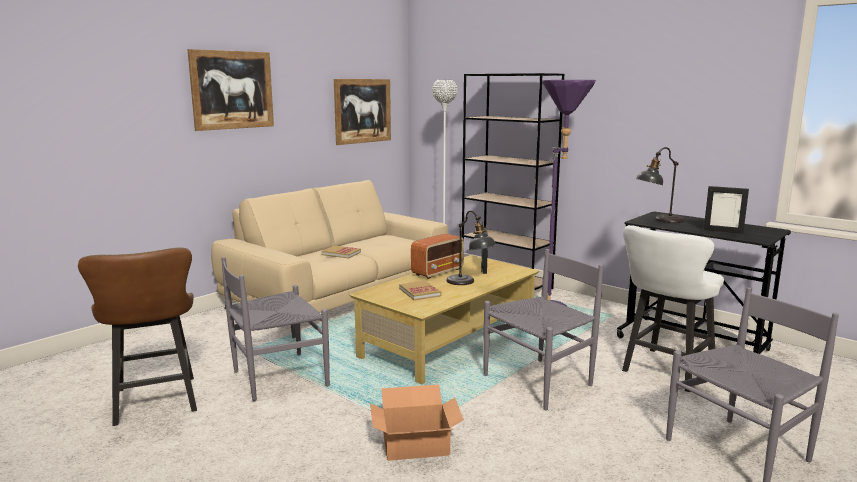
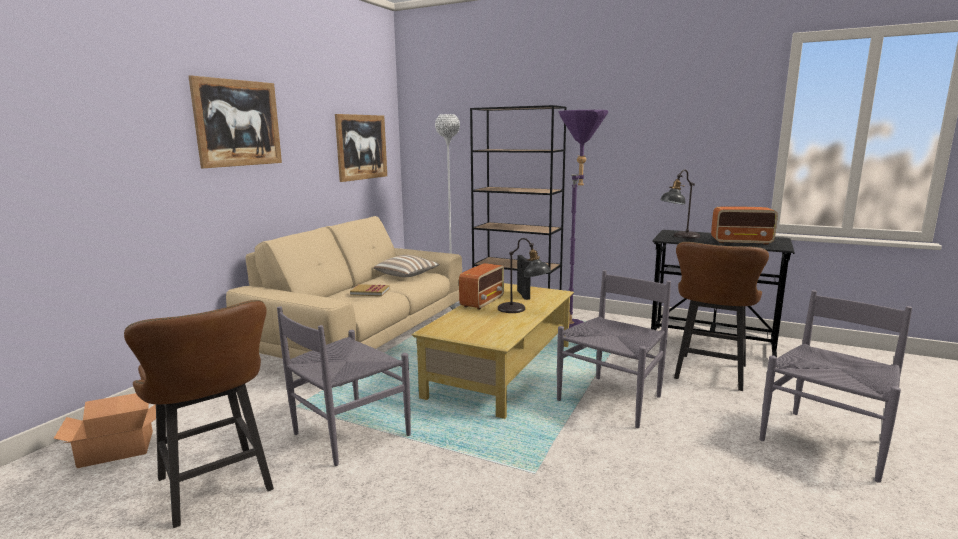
camera: 15 degrees left, 0 degrees up
cardboard box [370,385,464,461] -> cardboard box moved to [54,393,156,468]
book [399,281,441,300] -> none
white stool [622,225,724,392] -> brown stool [674,242,769,391]
picture frame [704,186,749,234] -> radio [711,207,778,245]
none -> pillow [373,255,440,277]

